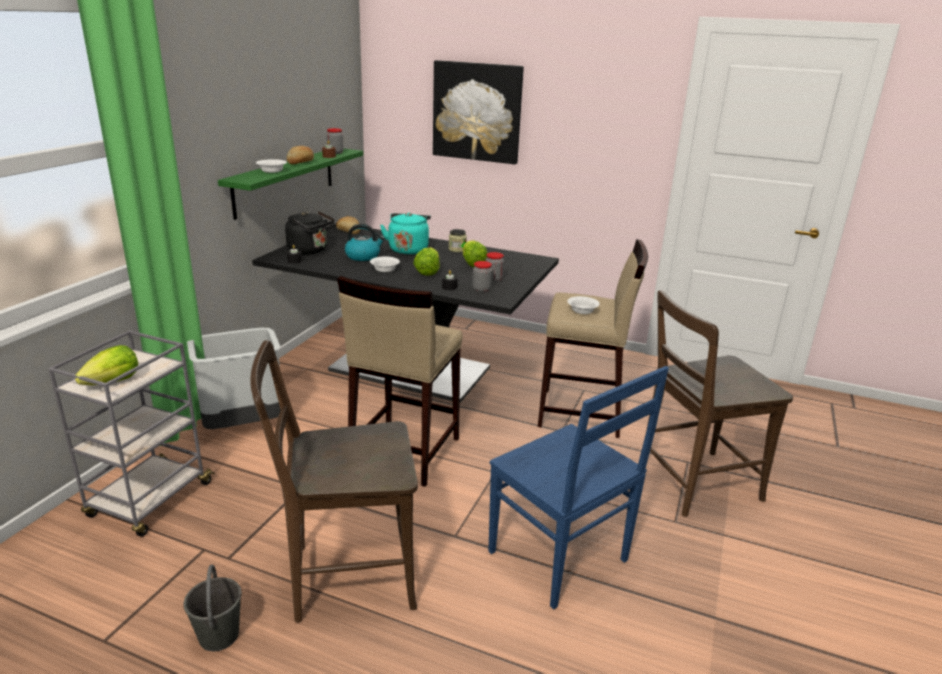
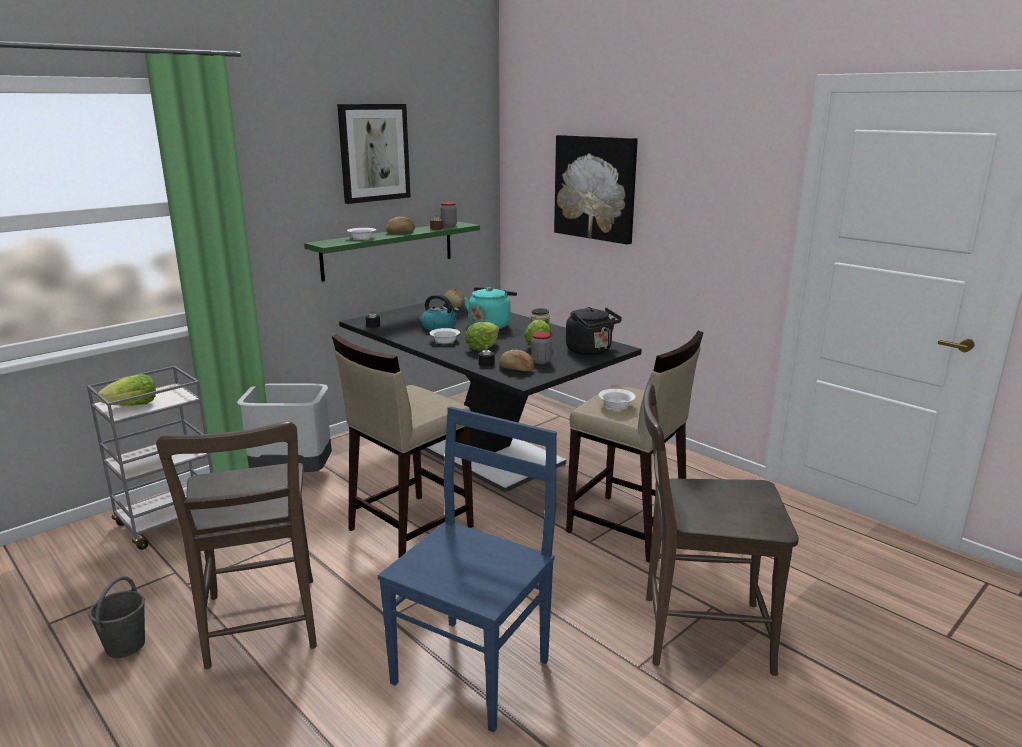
camera: 25 degrees right, 5 degrees down
brown chair [250,340,418,623] -> brown chair turned 120 degrees counterclockwise [156,421,317,669]
black kettle [285,211,335,254] -> black kettle moved to [566,307,622,355]
jar [472,261,492,292] -> bread [499,350,534,371]
blue chair [488,366,669,609] -> blue chair turned 135 degrees counterclockwise [378,406,557,732]
none -> picture [337,104,411,204]

